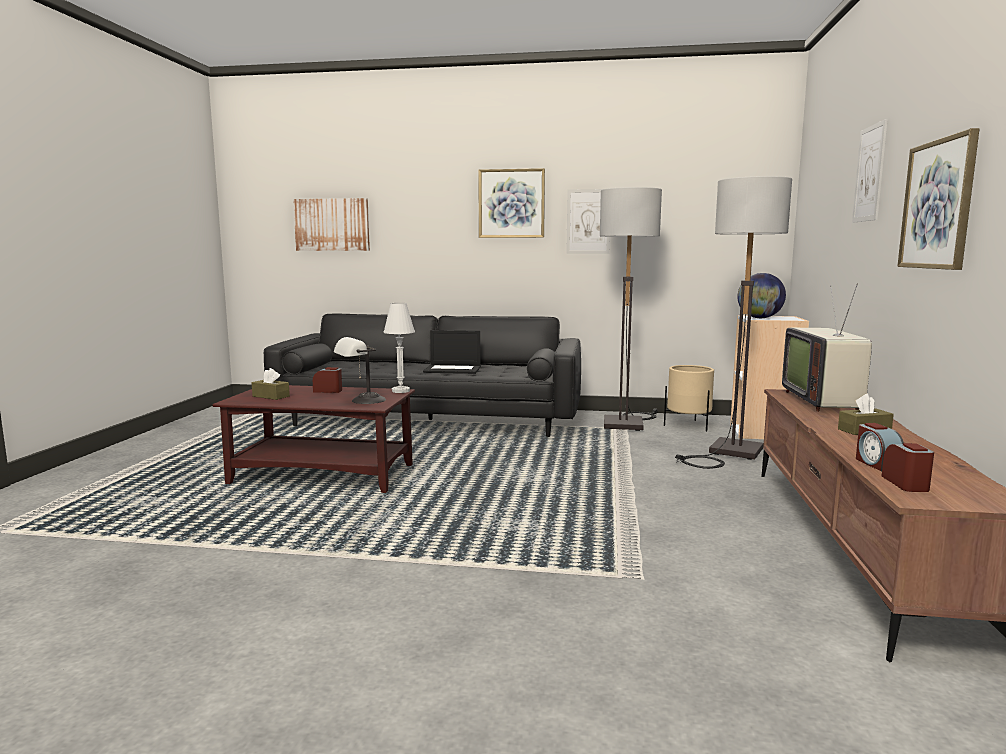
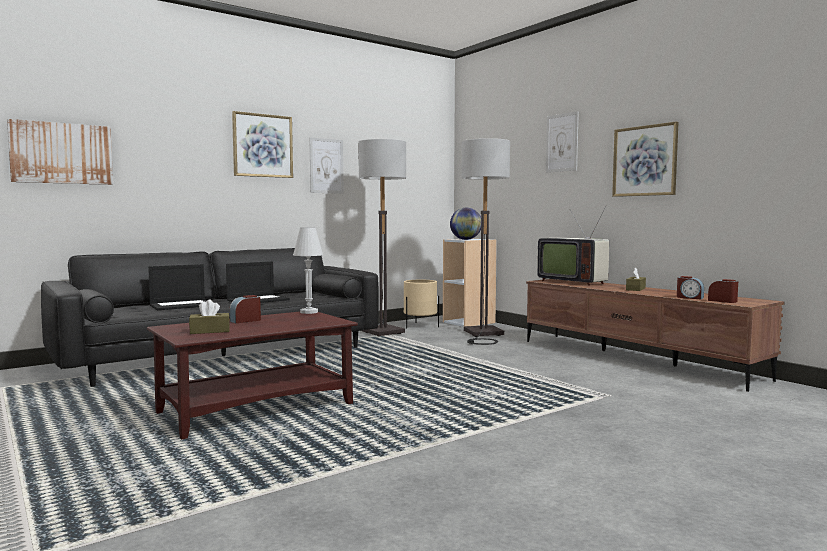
camera: 45 degrees left, 5 degrees down
table lamp [334,337,386,404] -> none
none -> laptop [148,264,207,310]

